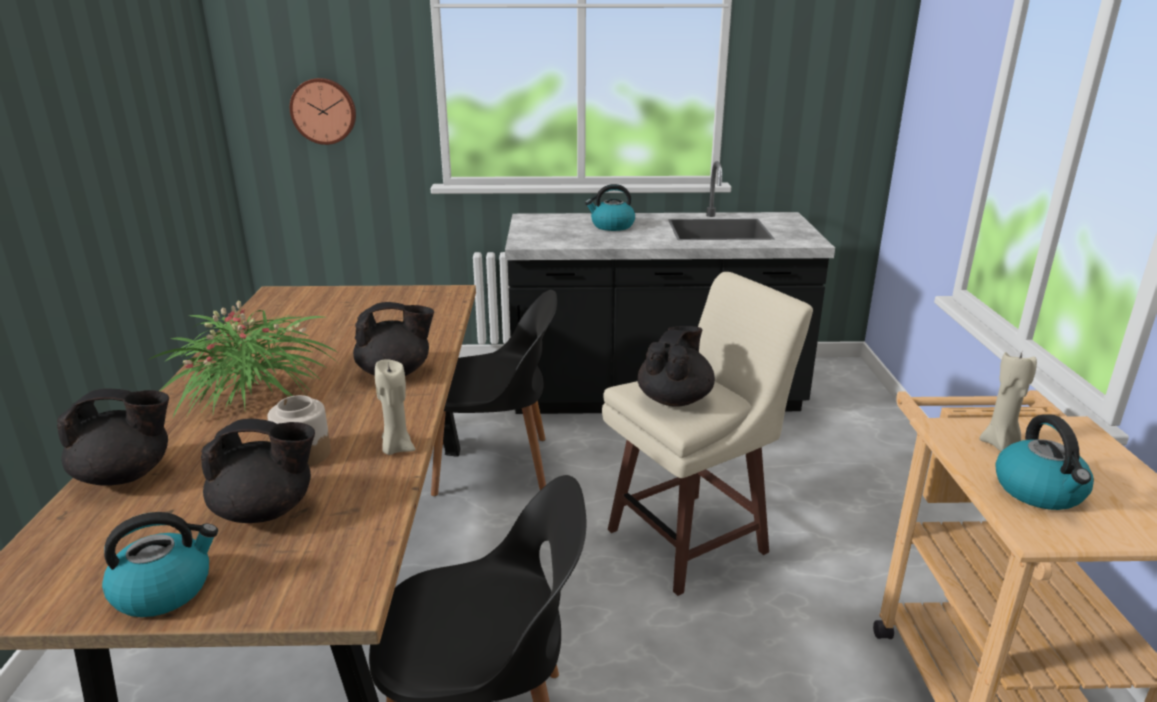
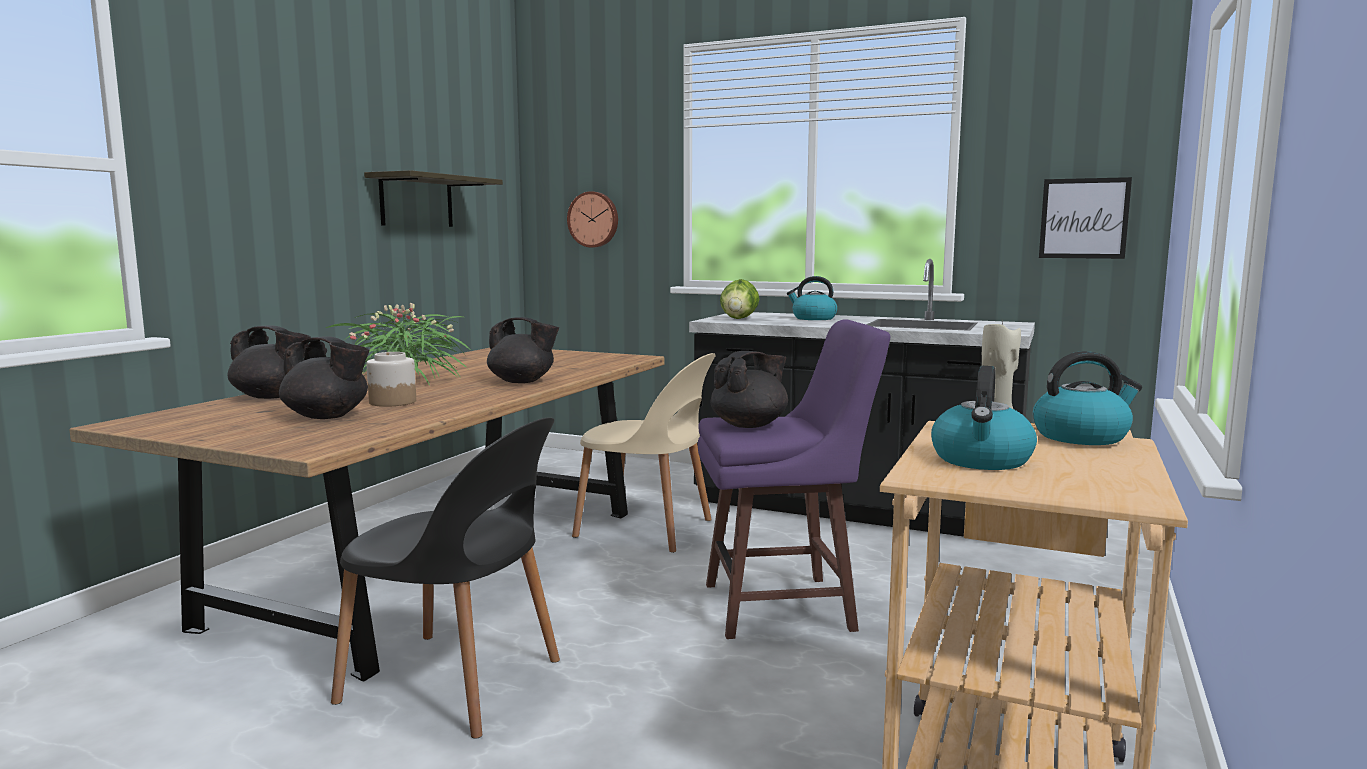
camera: 25 degrees right, 15 degrees down
kettle [102,512,218,617] -> kettle moved to [1033,351,1142,445]
beige candle [375,359,415,455] -> none
black chair [431,290,557,496] -> beige chair [572,353,716,553]
beige stool [602,272,813,596] -> purple stool [698,319,890,639]
none -> shelf [364,170,503,227]
none -> lettuce [720,279,759,319]
none -> picture [1039,177,1132,259]

